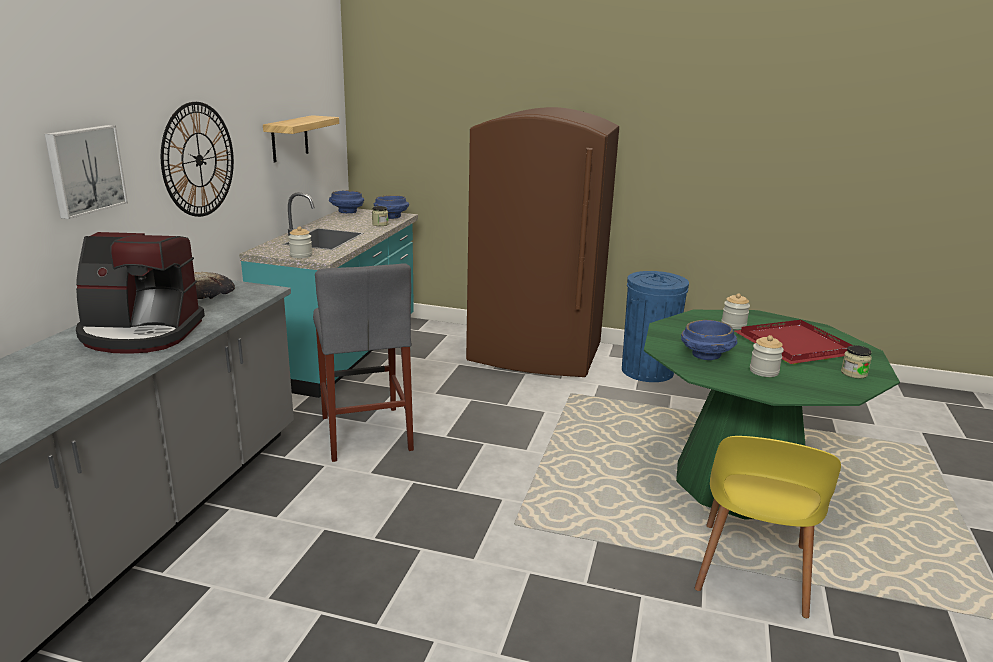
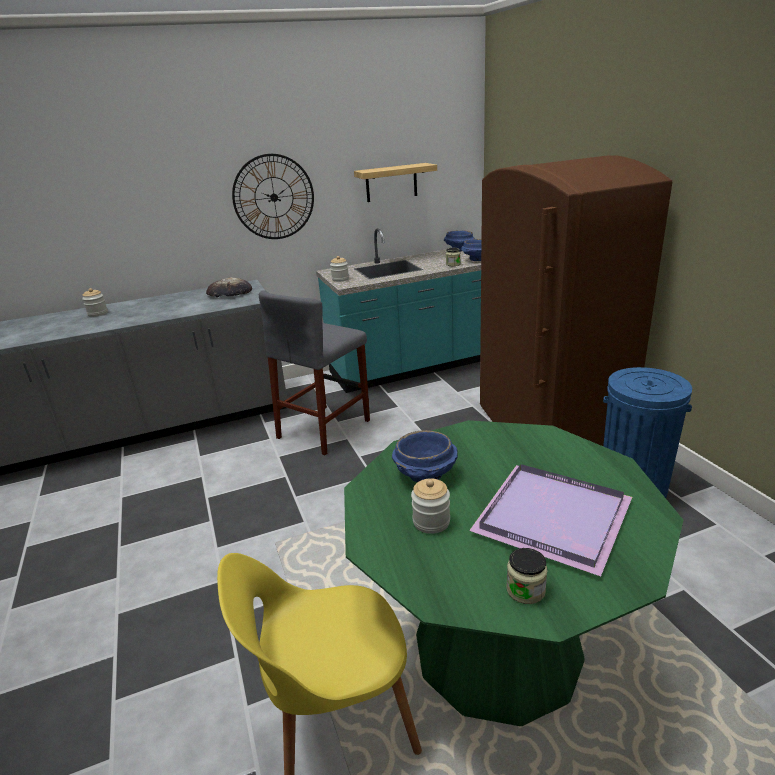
camera: 55 degrees right, 5 degrees up
picture [45,125,128,219] -> none
coffee machine [76,232,205,354] -> none
jar [721,293,750,329] -> jar moved to [82,288,108,317]
red tray [734,320,852,365] -> purple tray [469,464,632,576]

